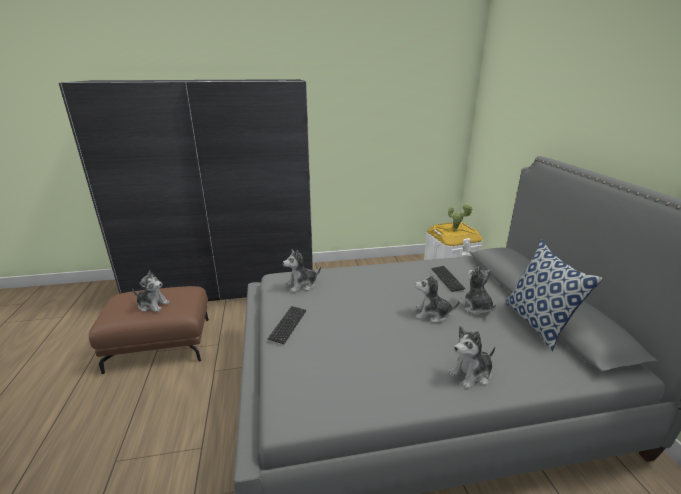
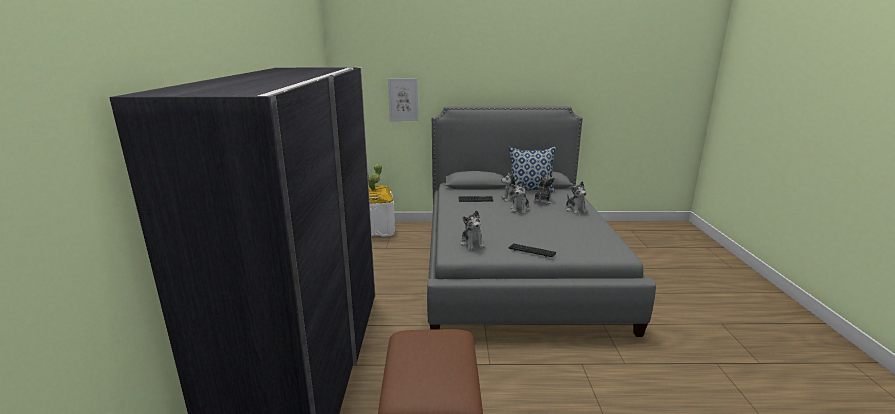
camera: 80 degrees left, 5 degrees down
plush toy [132,270,170,312] -> plush toy moved to [533,173,555,204]
none -> picture [388,78,418,121]

